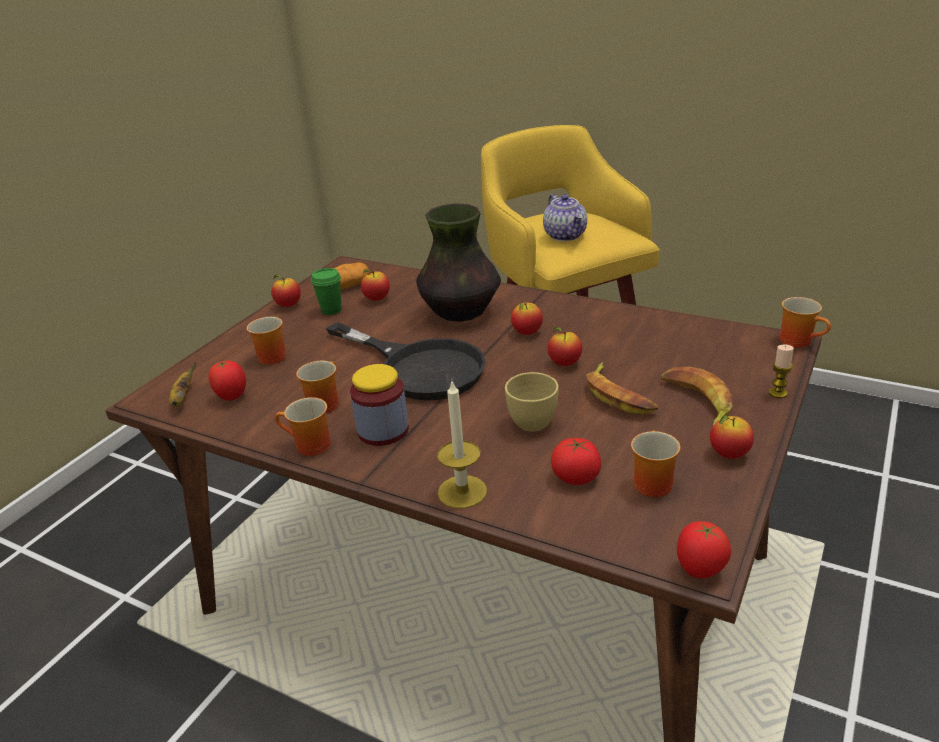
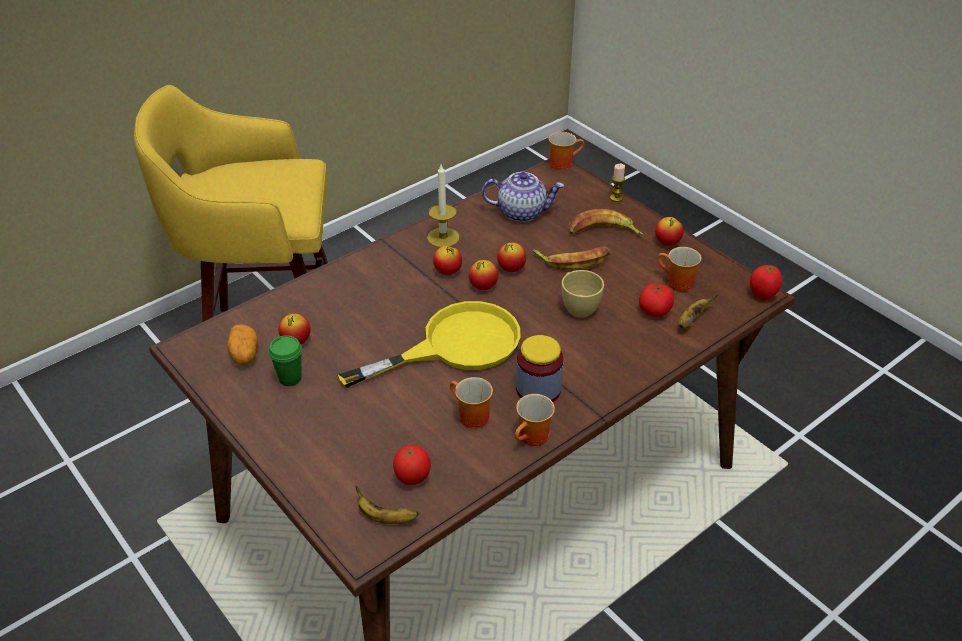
camera: 70 degrees left, 10 degrees up
mug [247,317,286,365] -> none
apple [271,274,301,307] -> apple moved to [469,260,498,290]
black frying pan [326,322,486,401] -> yellow frying pan [338,301,521,388]
vase [416,203,501,322] -> none
candle [437,379,487,509] -> candle moved to [427,165,460,247]
teapot [543,194,587,241] -> teapot moved to [482,172,564,222]
none -> banana [678,295,718,329]

